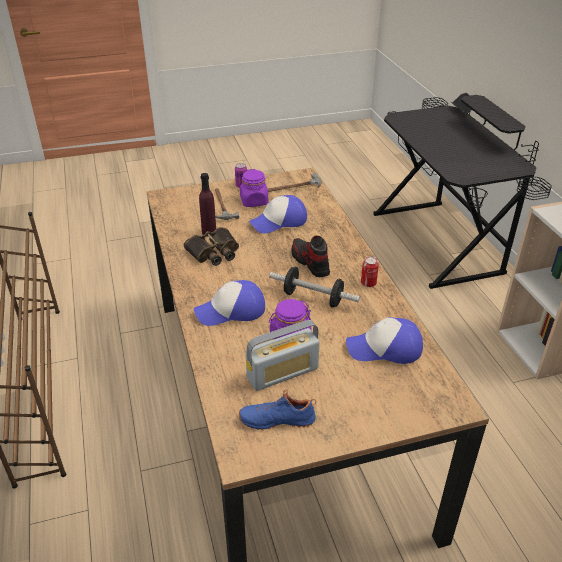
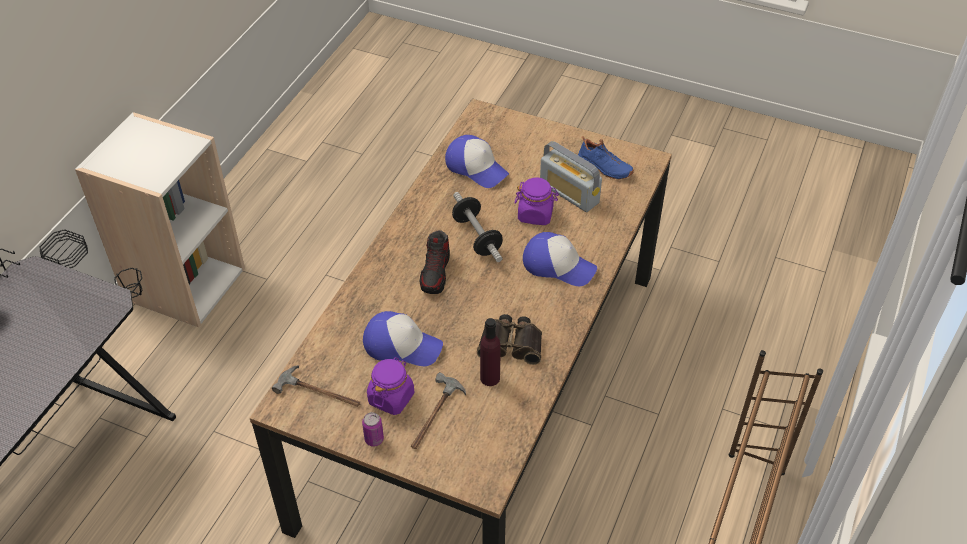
camera: 140 degrees left, 10 degrees up
radio [246,320,320,391] -> radio turned 150 degrees counterclockwise [540,141,602,212]
can [361,256,379,287] -> none

